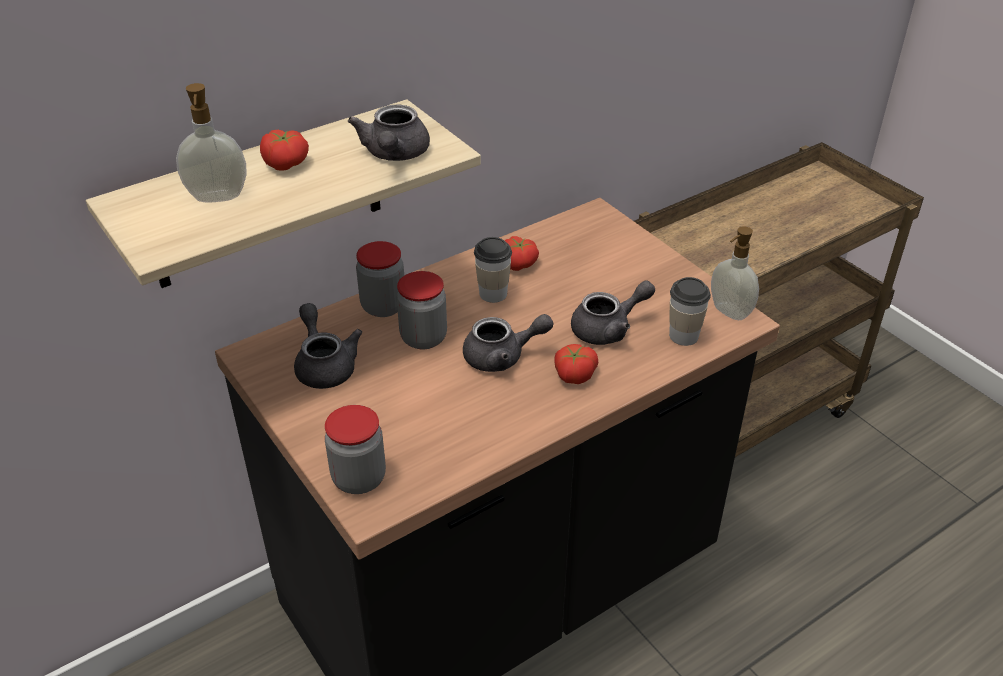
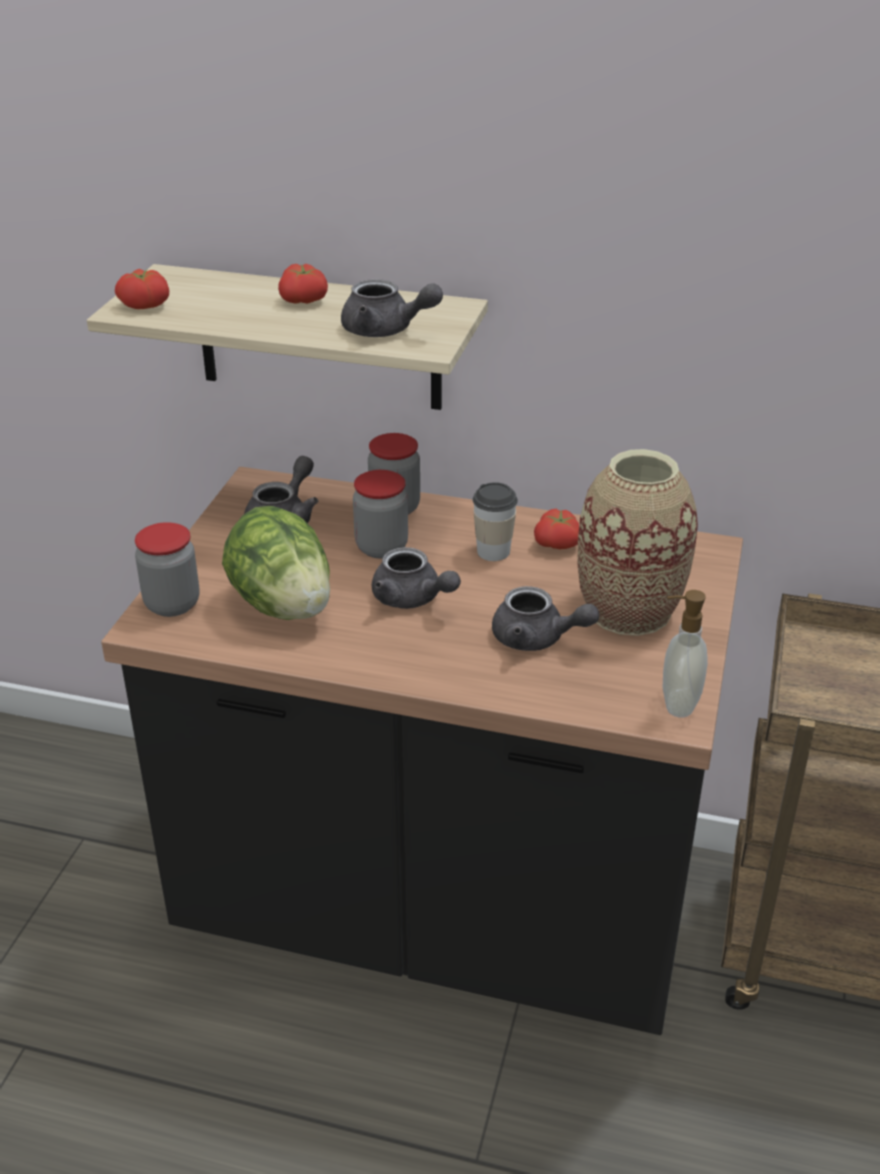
camera: 50 degrees right, 5 degrees down
soap dispenser [176,83,247,202] -> none
grey teapot [348,104,430,161] -> grey teapot turned 120 degrees counterclockwise [341,279,443,337]
tomato [554,344,599,384] -> tomato moved to [115,269,169,309]
cup [669,277,711,346] -> none
none -> lettuce [222,506,330,620]
none -> vase [578,449,698,636]

